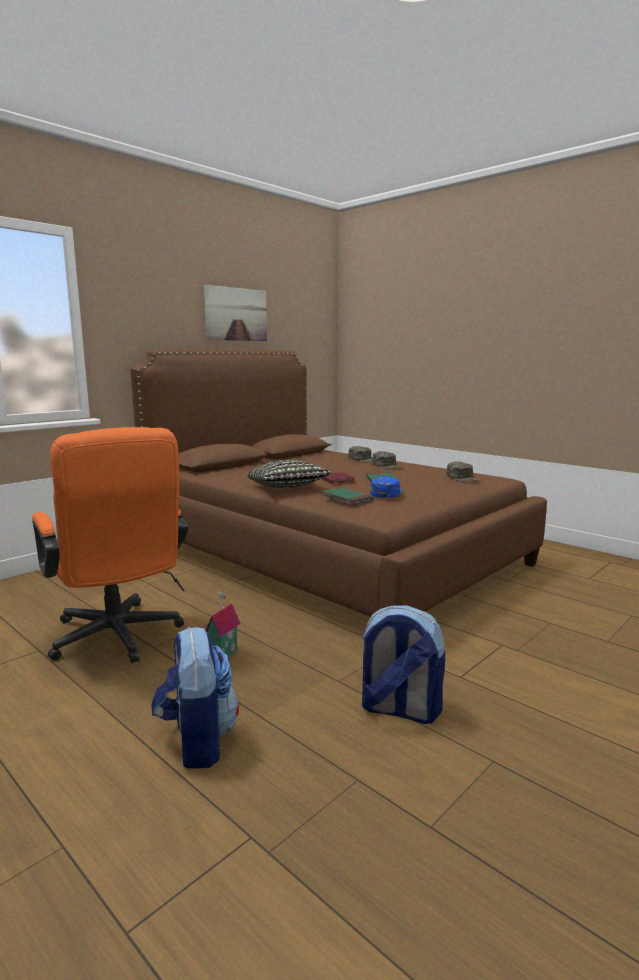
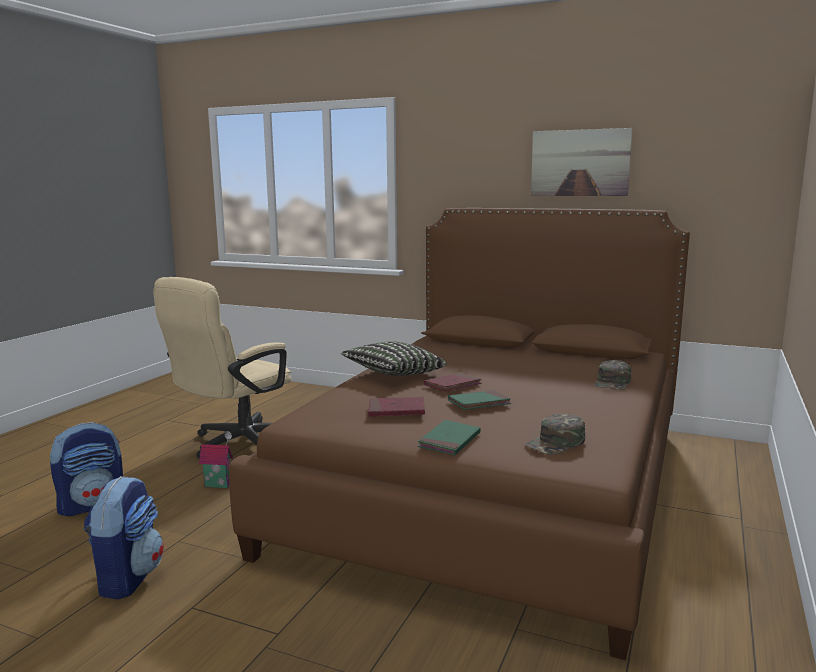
camera: 70 degrees right, 0 degrees up
orange office chair [32,427,188,663] -> beige office chair [153,277,291,458]
green book [322,488,373,505] -> green book moved to [418,420,481,455]
blue cap [370,477,403,498] -> red book [368,397,425,417]
green cap [372,451,404,469] -> none

